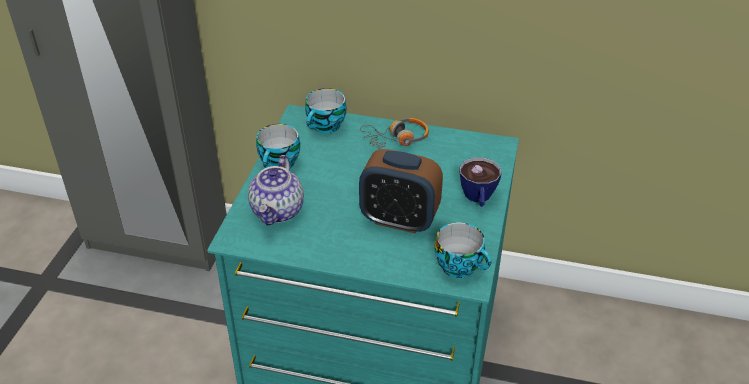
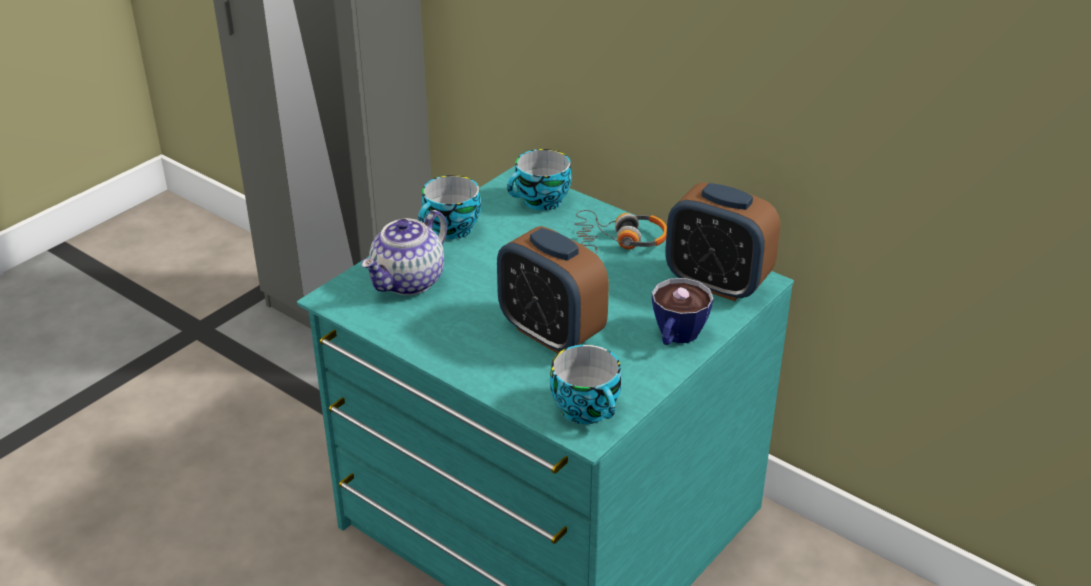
camera: 25 degrees right, 5 degrees down
none -> alarm clock [665,182,780,301]

